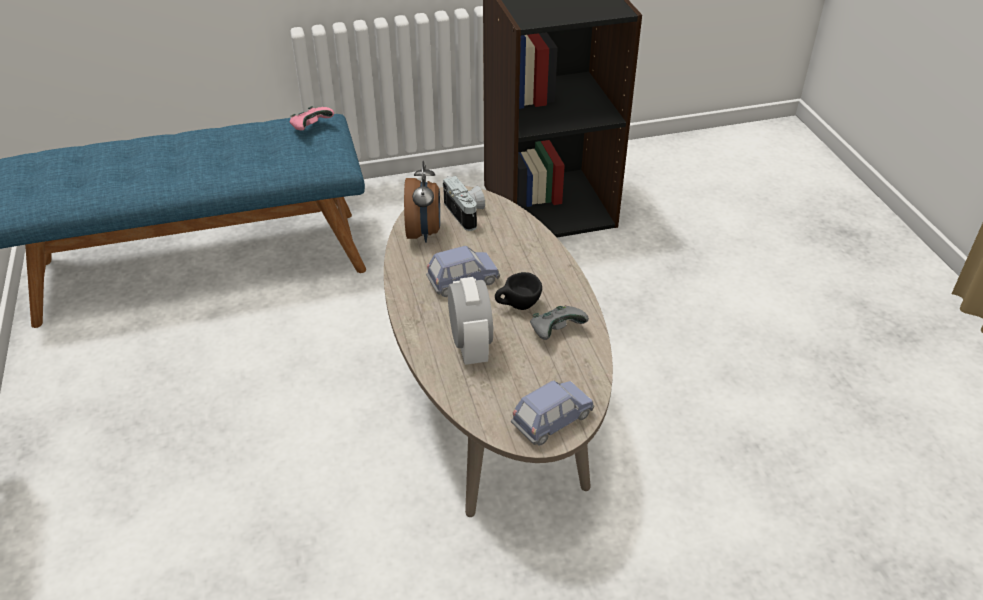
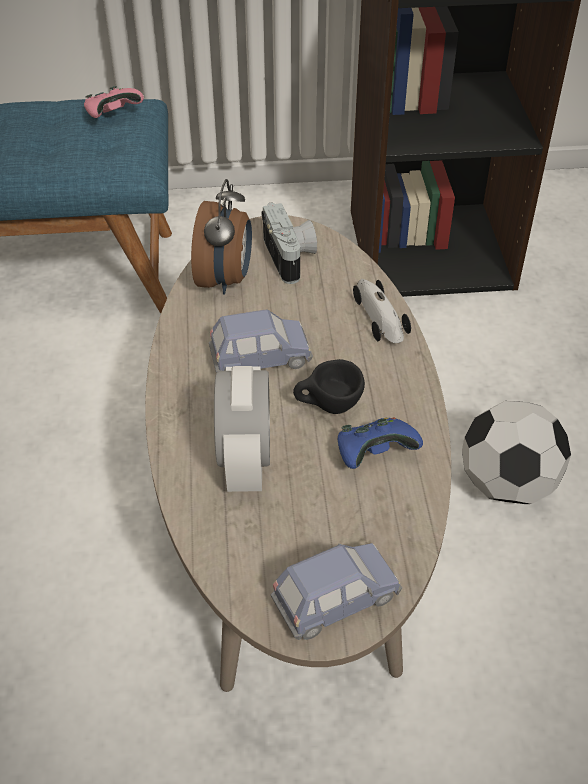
camera: 10 degrees right, 5 degrees up
grey game controller [530,305,589,340] -> blue game controller [338,417,423,469]
none -> toy car [353,279,411,343]
none -> football [462,401,571,504]

